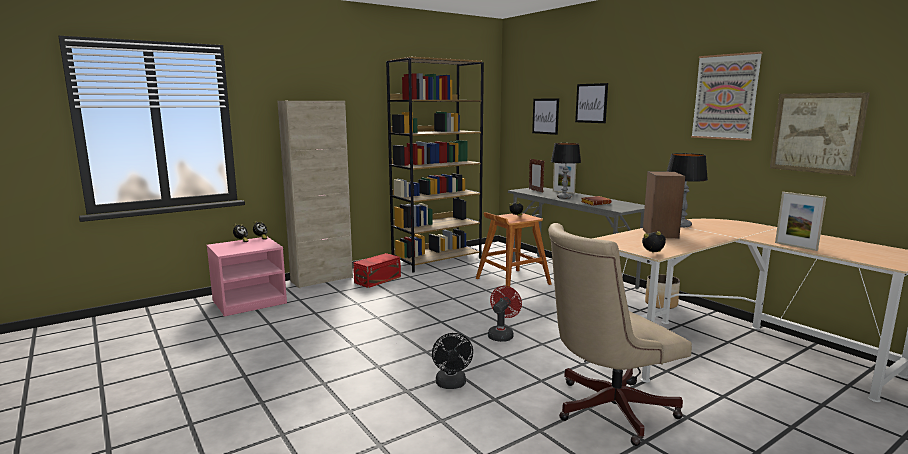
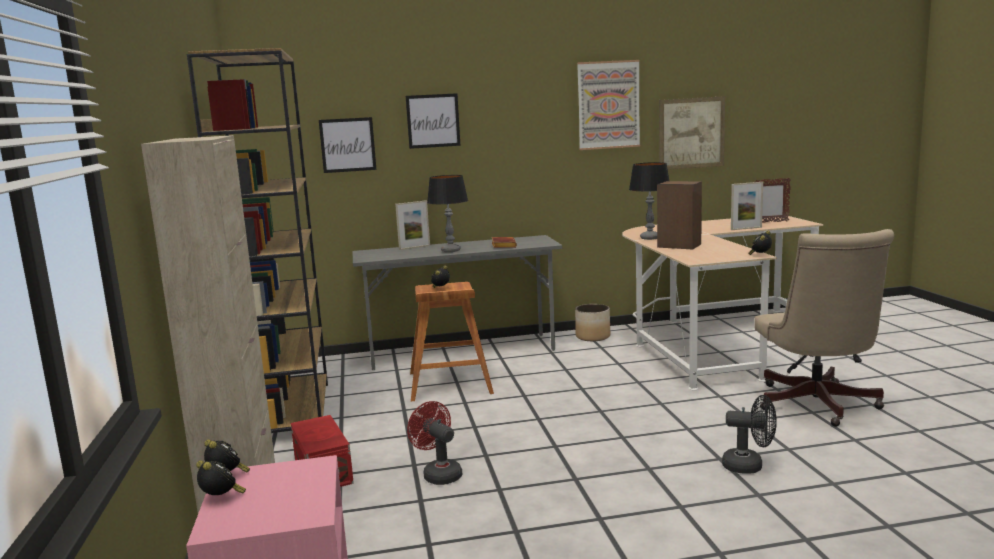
camera: 65 degrees left, 0 degrees up
red fan [488,286,522,342] -> red fan moved to [407,401,462,485]
picture frame [529,159,544,193] -> picture frame moved to [755,178,791,223]

